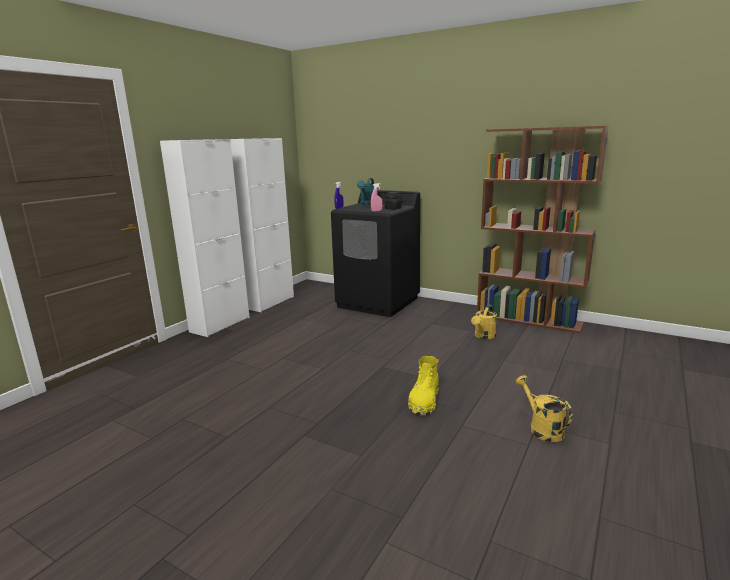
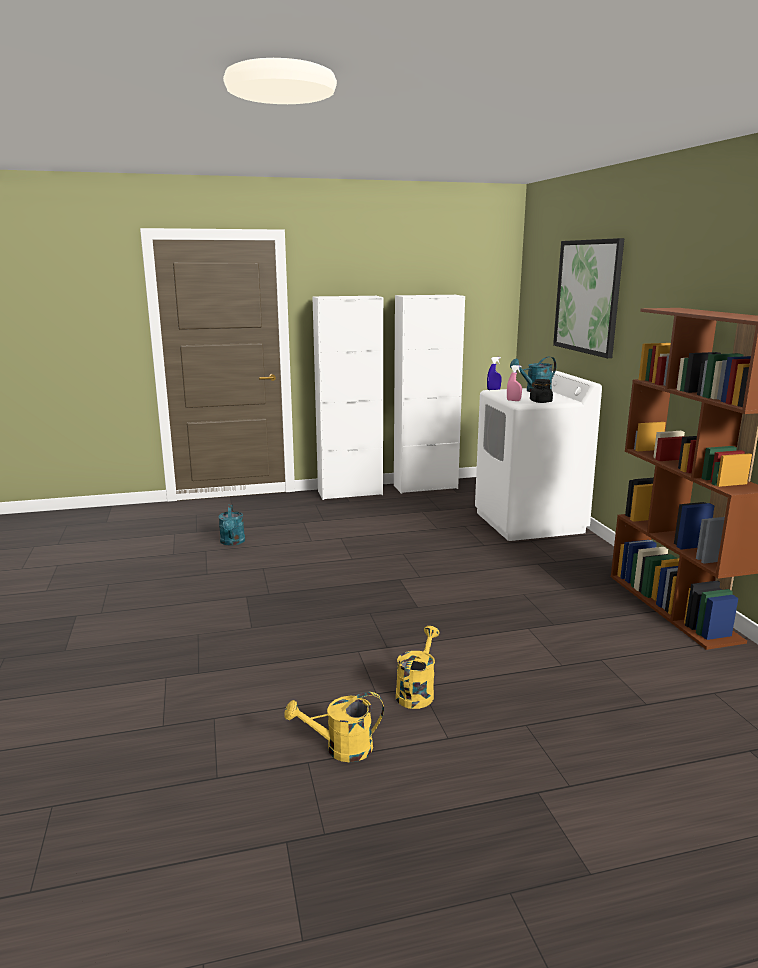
camera: 45 degrees right, 0 degrees up
black washing machine [331,190,420,317] -> white washing machine [475,371,602,541]
yellow boot [408,356,439,415] -> none
yellow watering can [471,304,497,339] -> yellow watering can moved to [284,692,384,762]
none -> turquoise watering can [218,504,245,546]
none -> picture [553,238,624,358]

